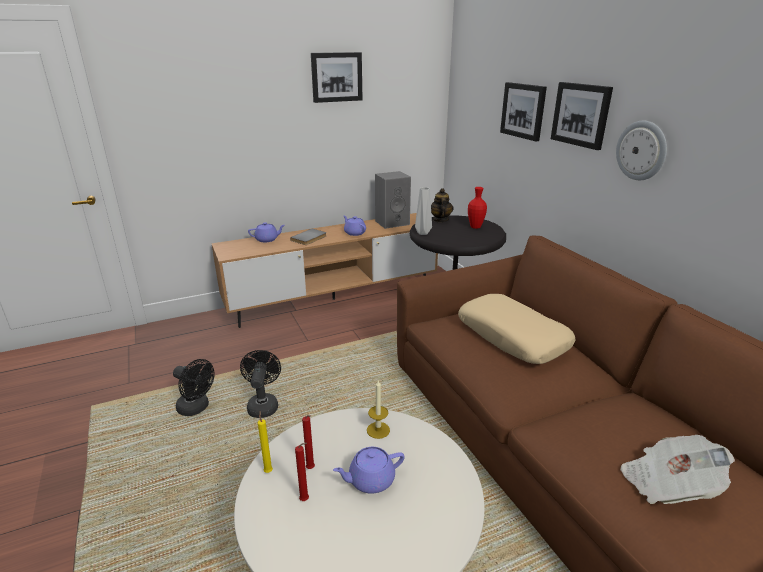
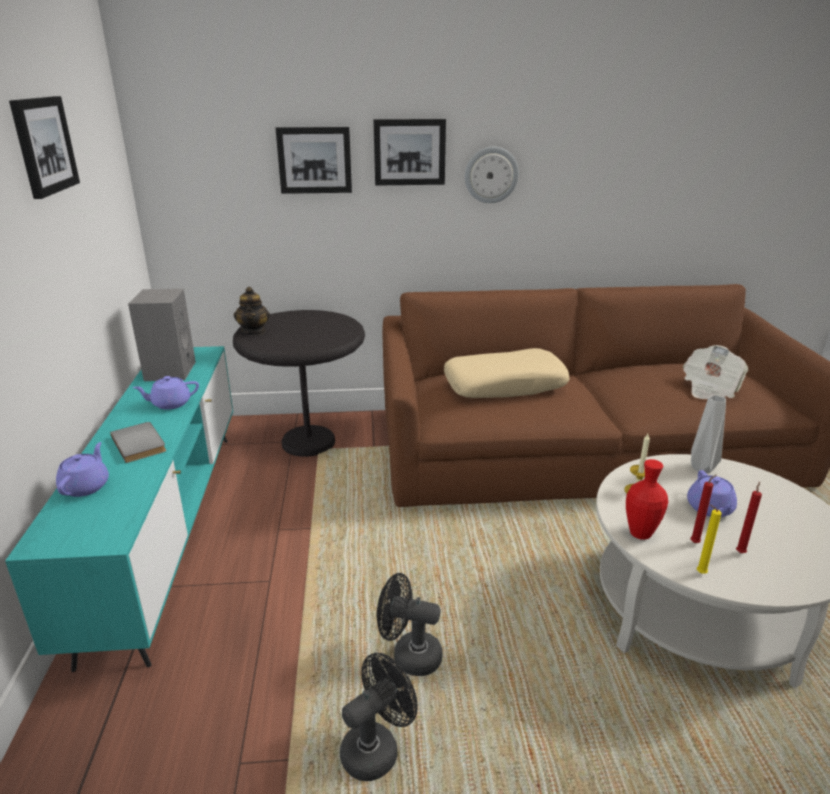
camera: 70 degrees left, 0 degrees up
brown tv stand [211,213,438,328] -> turquoise tv stand [5,346,233,672]
grey vase [415,187,432,235] -> grey vase moved to [691,395,726,473]
teapot [431,188,454,222] -> teapot turned 120 degrees counterclockwise [234,287,270,335]
red vase [468,187,487,229] -> red vase moved to [626,459,668,540]

